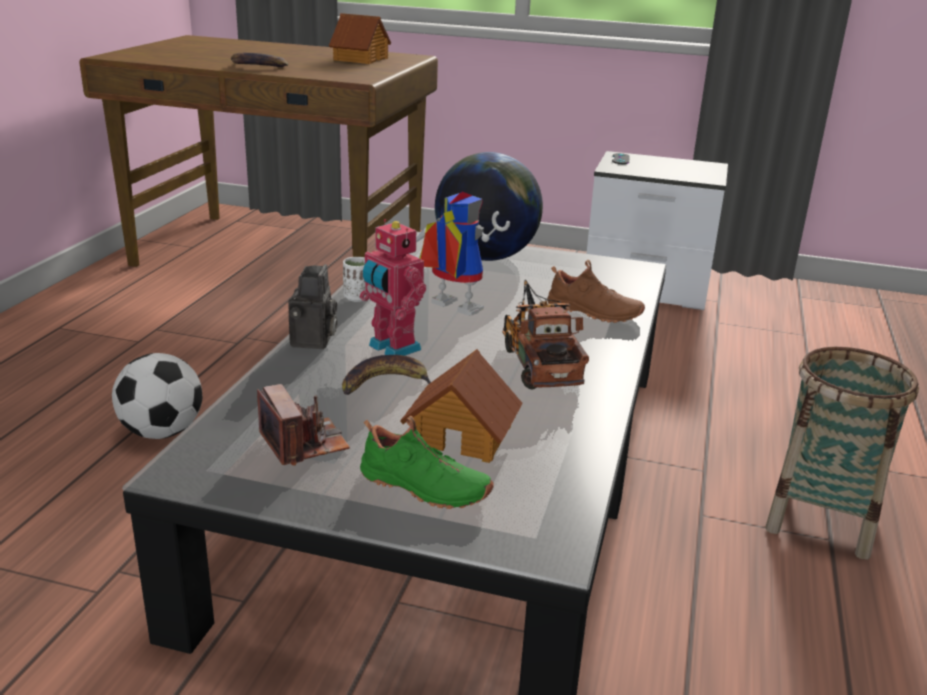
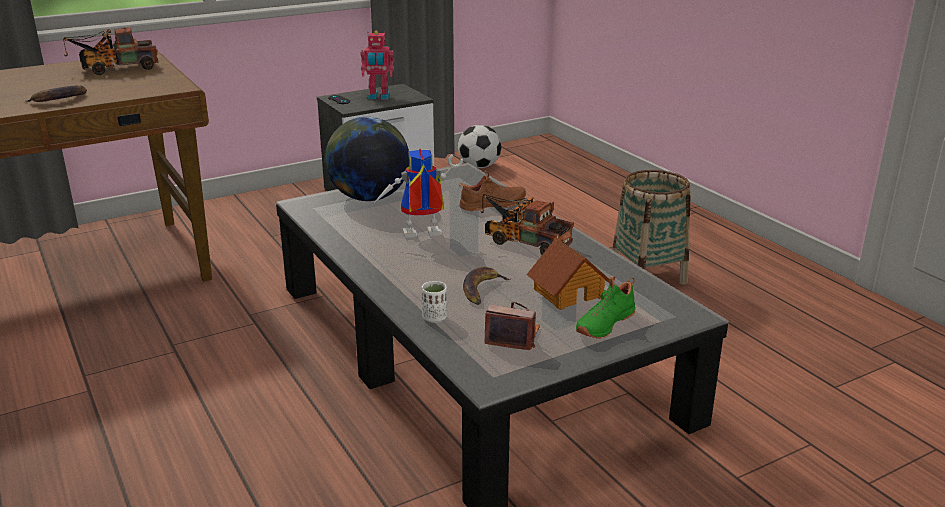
camera: 45 degrees left, 0 degrees up
football [112,353,202,439] -> football moved to [458,125,501,168]
camera [288,264,338,349] -> none
toy house [329,13,391,64] -> toy truck [63,27,158,75]
white cup [343,257,366,302] -> white cup moved to [422,281,447,323]
toy robot [360,219,426,356] -> toy robot moved to [361,31,394,99]
green shoe [360,416,494,509] -> green shoe turned 150 degrees clockwise [576,276,636,339]

